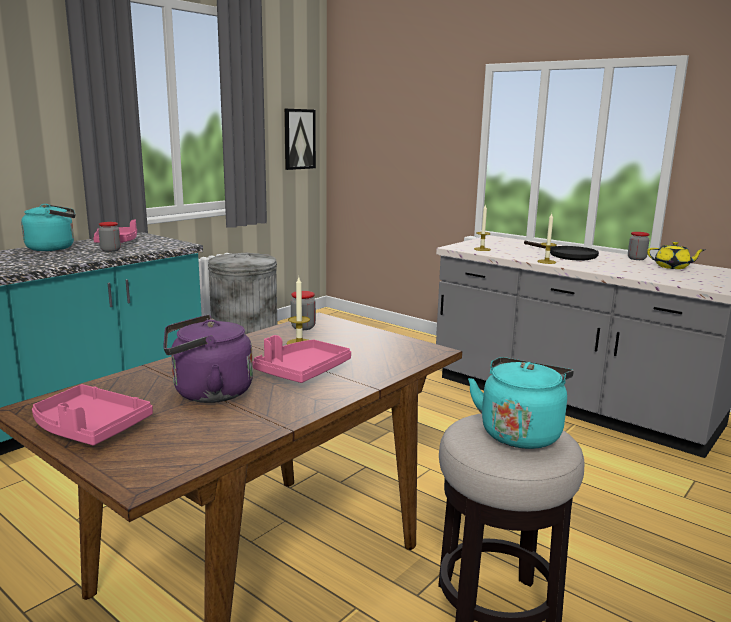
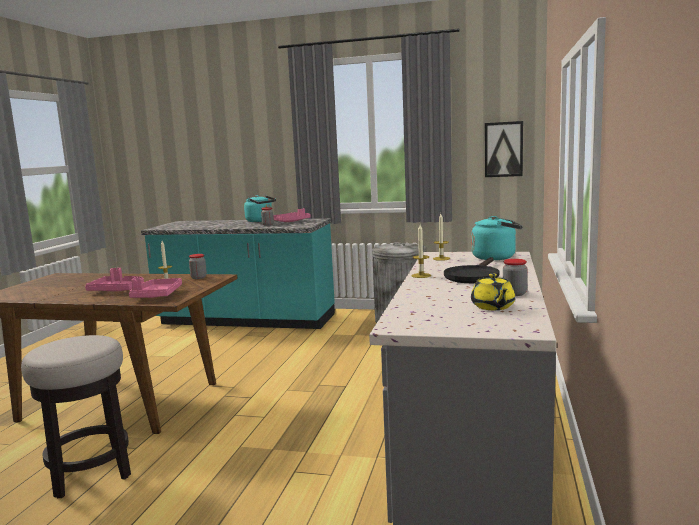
camera: 65 degrees right, 5 degrees down
pink tray [32,384,153,446] -> pink tray moved to [129,277,182,298]
purple kettle [163,315,253,403] -> none
turquoise kettle [468,357,574,449] -> turquoise kettle moved to [471,216,523,260]

